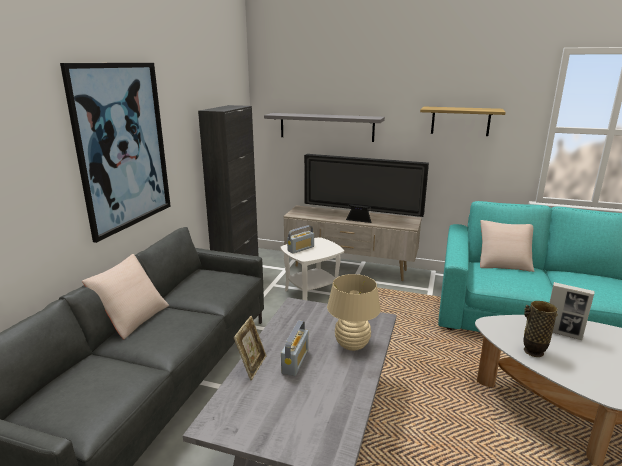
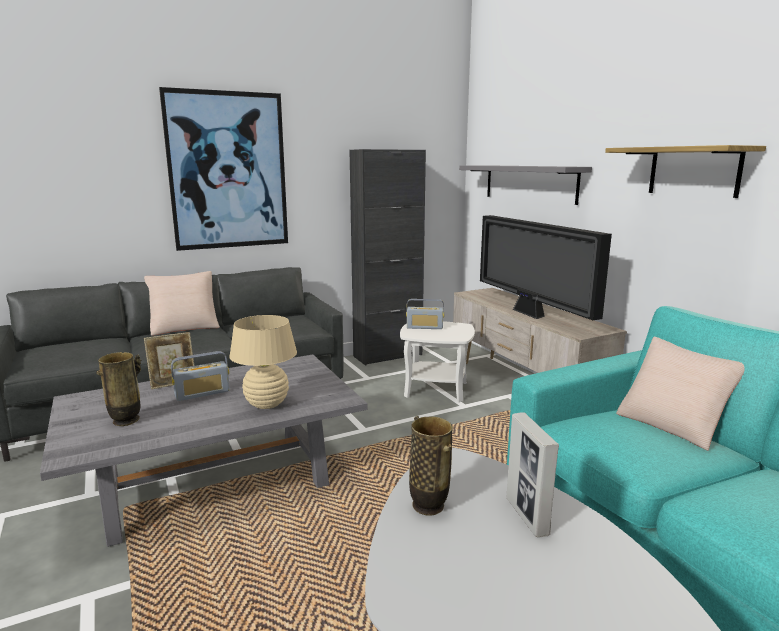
camera: 45 degrees right, 5 degrees down
none -> vase [96,352,141,426]

